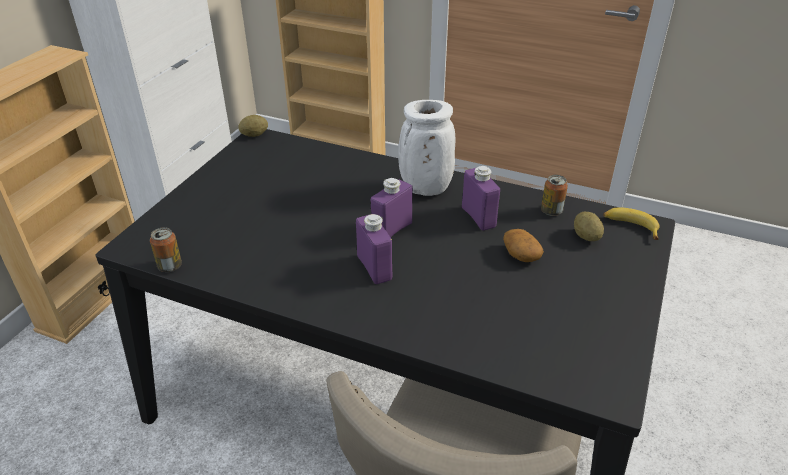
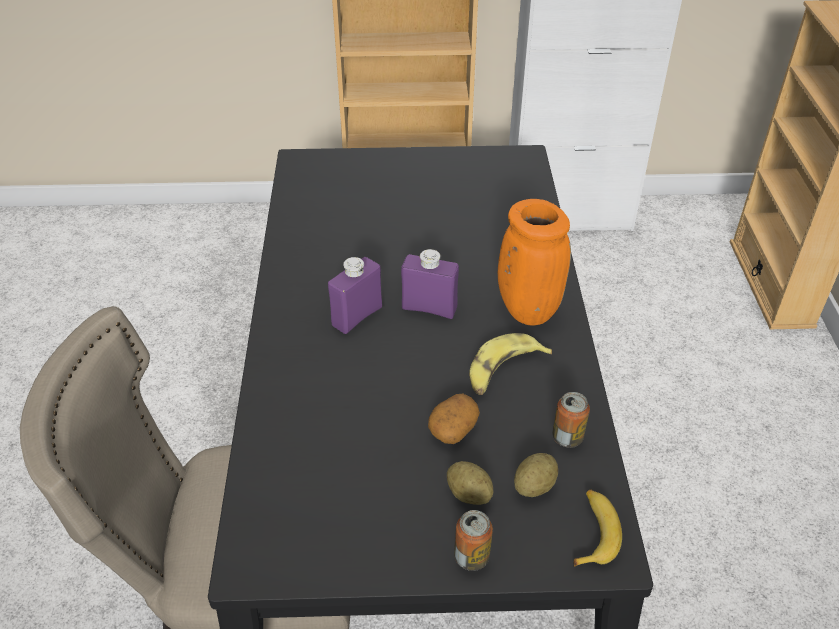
camera: 65 degrees right, 5 degrees up
can [150,227,182,272] -> can moved to [454,510,493,571]
potato [238,115,268,137] -> potato moved to [447,461,493,505]
white vase [398,100,455,196] -> orange vase [498,199,571,326]
purple bottle [462,166,500,231] -> banana [469,333,552,395]

